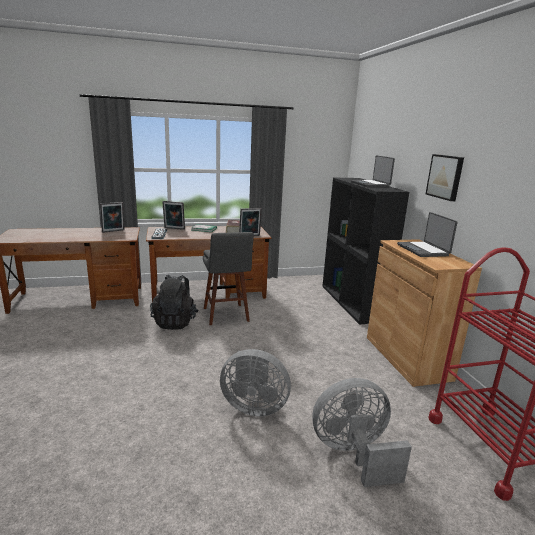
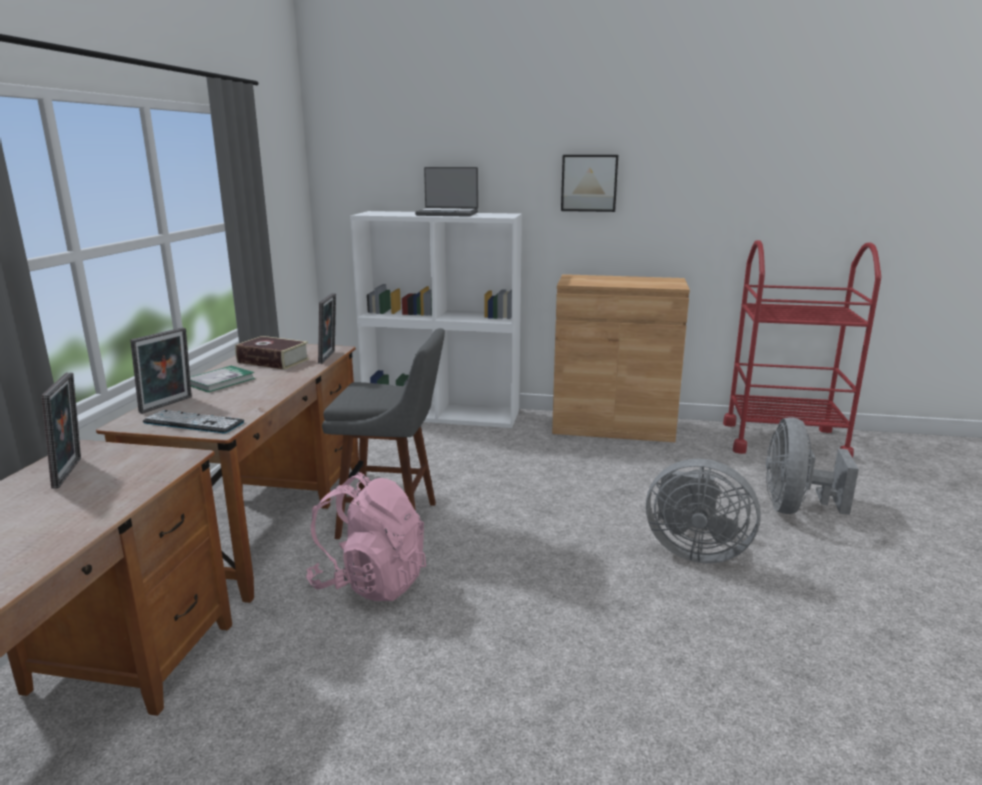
camera: 65 degrees left, 0 degrees up
black backpack [150,275,198,330] -> pink backpack [306,472,426,601]
grey fan [220,349,291,417] -> grey fan turned 75 degrees clockwise [646,459,761,563]
black bookcase [322,178,409,325] -> white bookcase [350,211,522,428]
laptop [397,212,458,257] -> none

